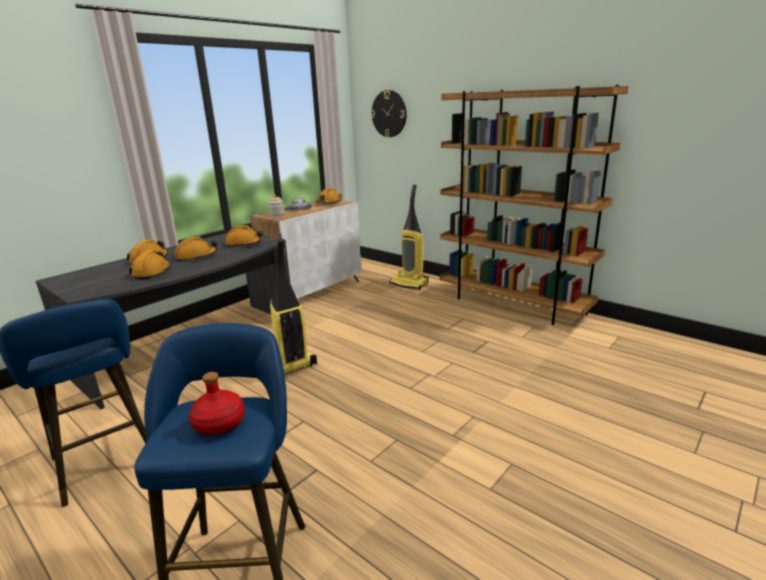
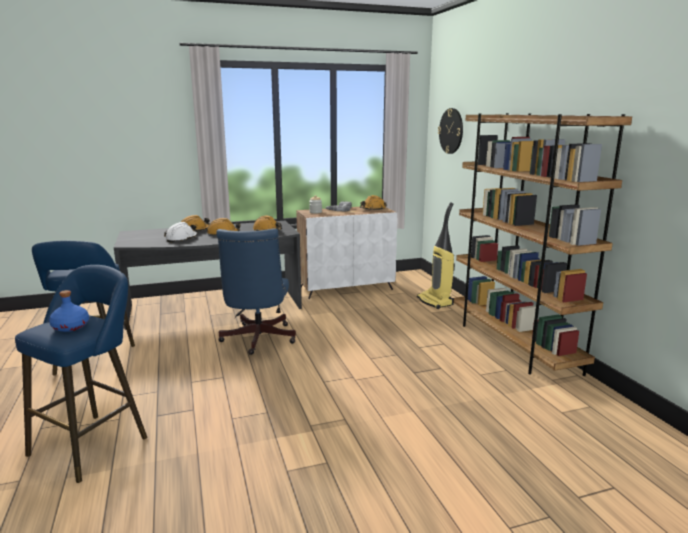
camera: 30 degrees right, 5 degrees down
orange hard hat [129,250,171,280] -> white hard hat [164,222,198,243]
red bottle [189,372,245,435] -> blue bottle [49,290,89,332]
vacuum cleaner [270,238,317,375] -> blue office chair [216,228,296,355]

